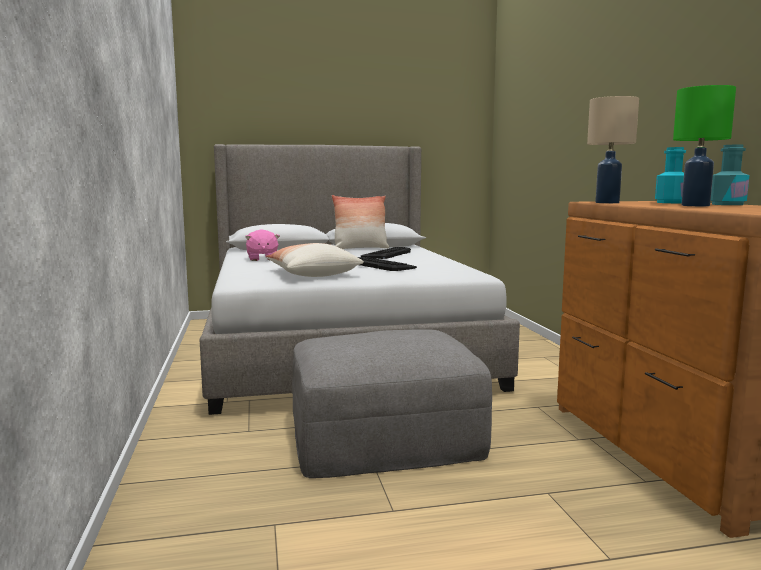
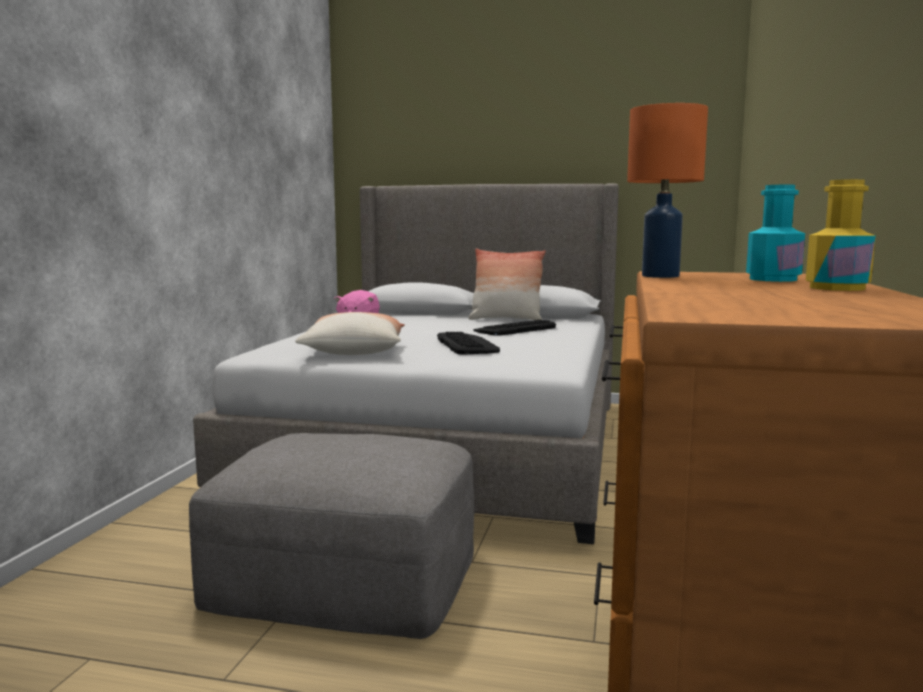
camera: 25 degrees right, 0 degrees up
beige table lamp [587,96,639,203] -> orange table lamp [627,103,708,278]
green table lamp [673,85,736,206] -> none
turquoise bottle [711,144,750,205] -> yellow bottle [806,179,876,291]

